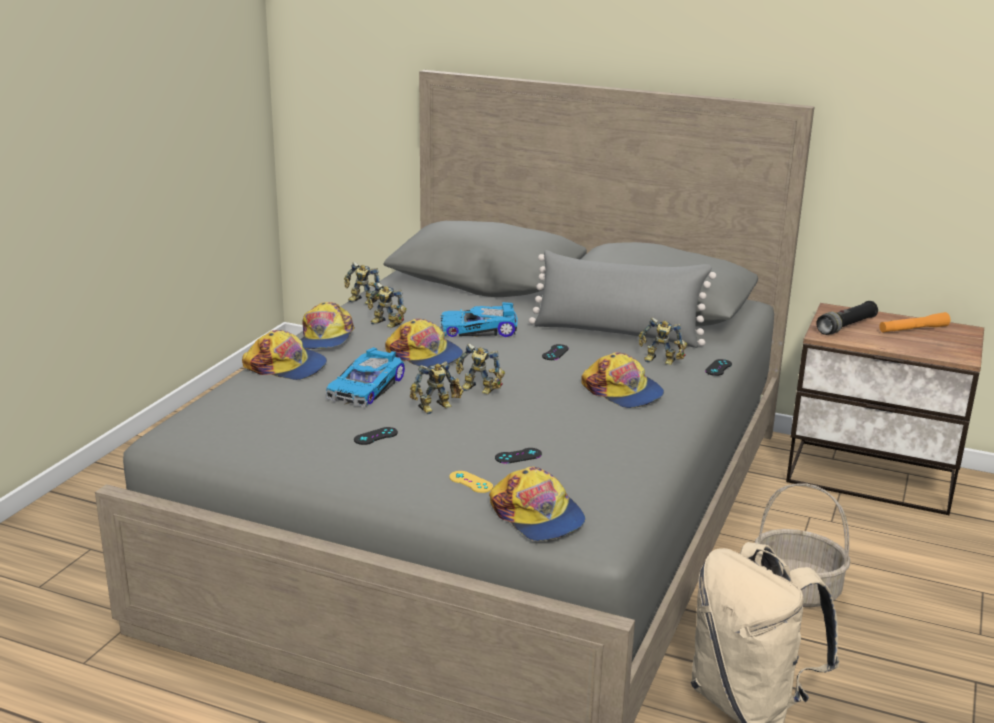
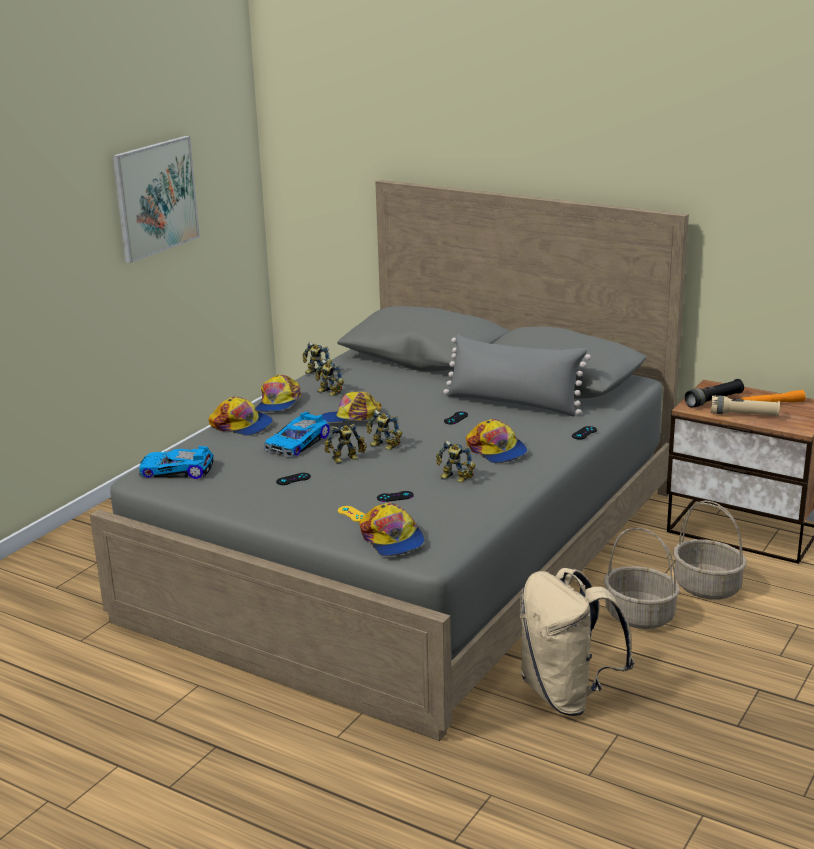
camera: 10 degrees right, 0 degrees up
cap [385,319,463,368] -> cap turned 120 degrees clockwise [322,392,381,423]
toy car [440,302,518,337] -> toy car moved to [139,446,213,479]
toy robot [639,317,687,365] -> toy robot moved to [436,440,476,483]
none -> picture [113,136,200,263]
none -> basket [673,501,746,600]
none -> beige flashlight [711,395,780,417]

